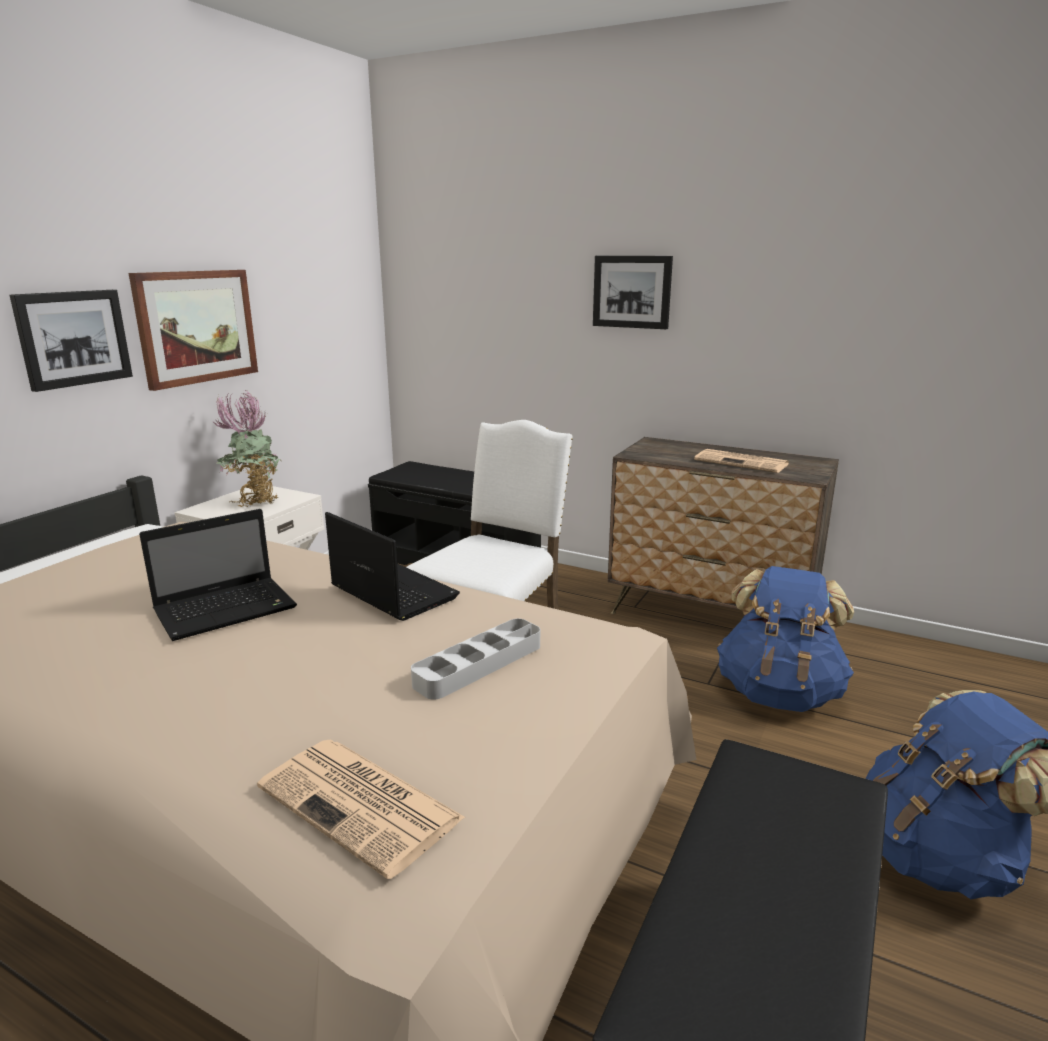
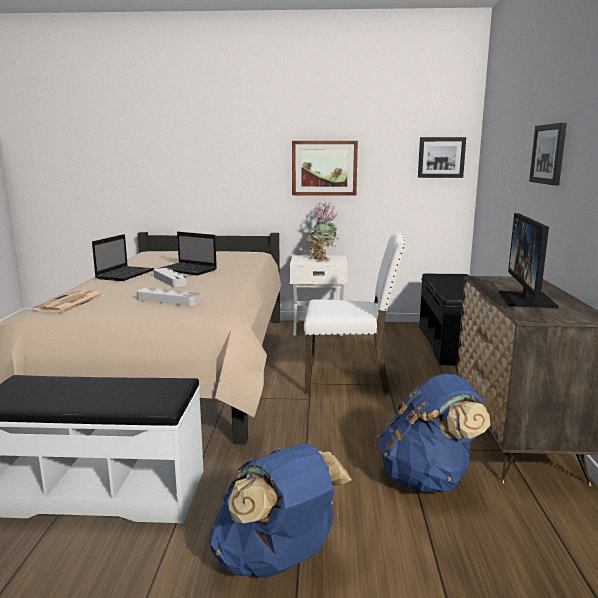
camera: 65 degrees right, 5 degrees down
picture [10,290,133,392] -> picture moved to [418,137,466,178]
laptop [325,512,460,621] -> laptop moved to [92,234,154,281]
newspaper [694,449,789,473] -> monitor [498,213,559,308]
none -> grey tray [154,268,188,287]

